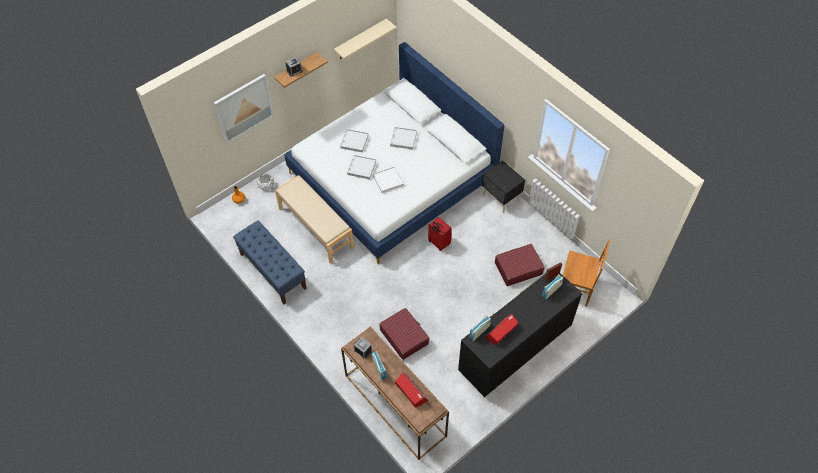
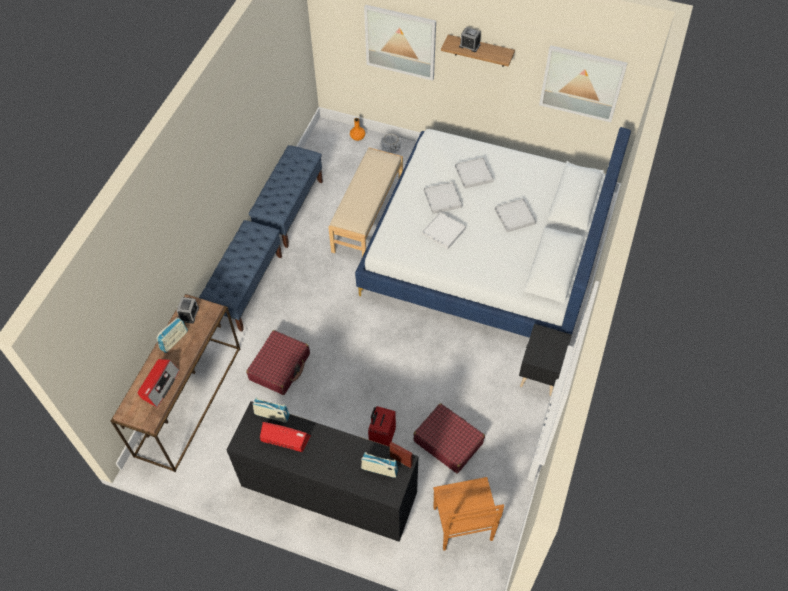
camera: 60 degrees right, 0 degrees up
beige shelf [334,19,397,60] -> picture [539,45,628,122]
red suitcase [428,217,452,251] -> red suitcase moved to [368,406,396,447]
none -> blue bench [199,220,282,332]

